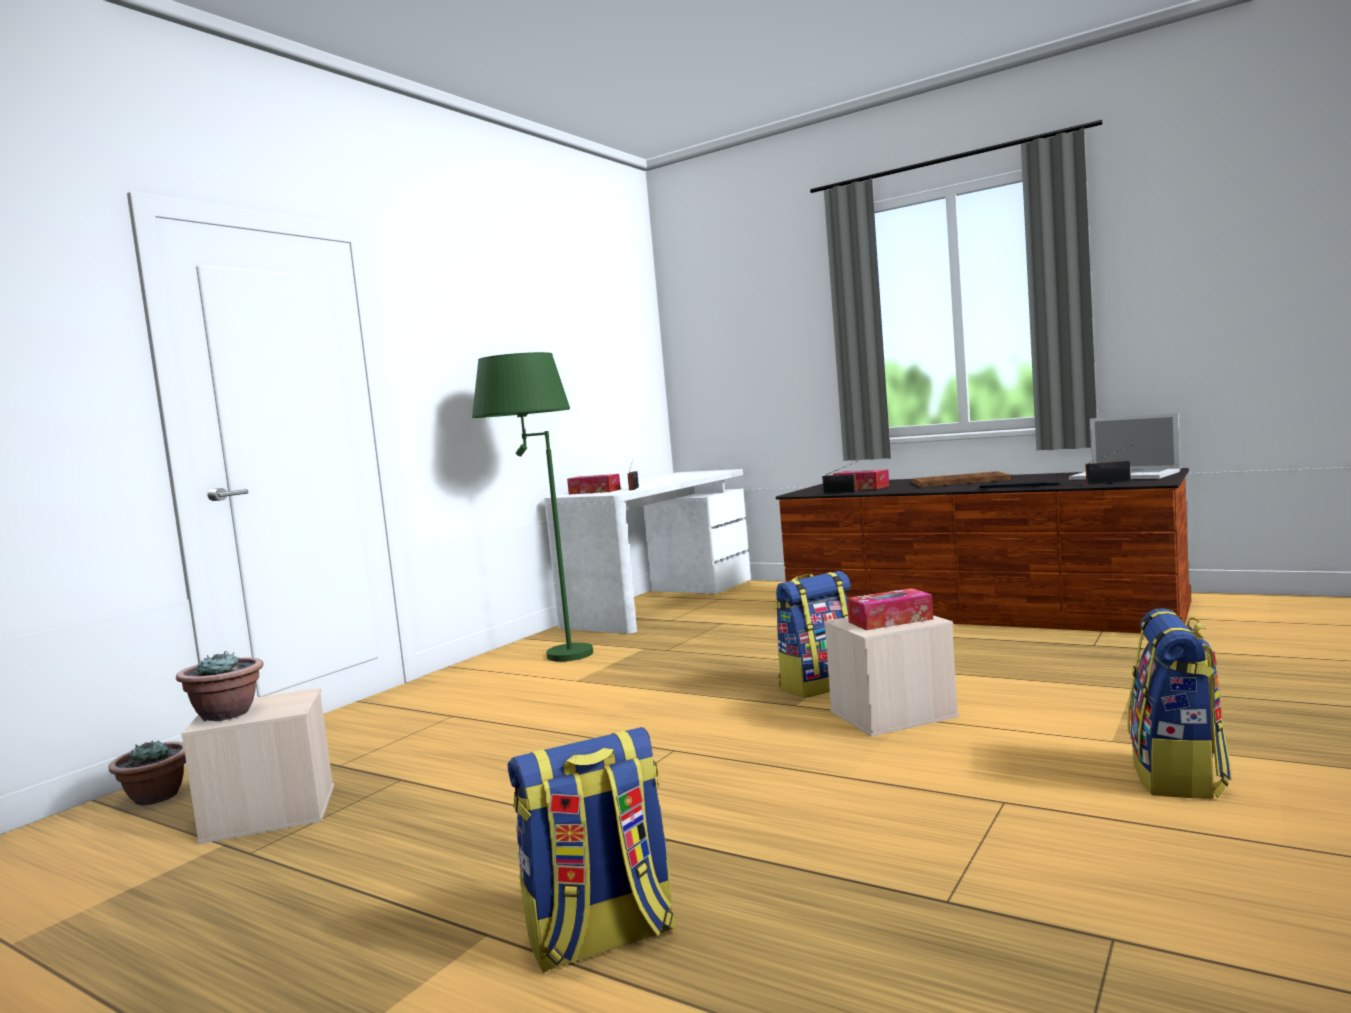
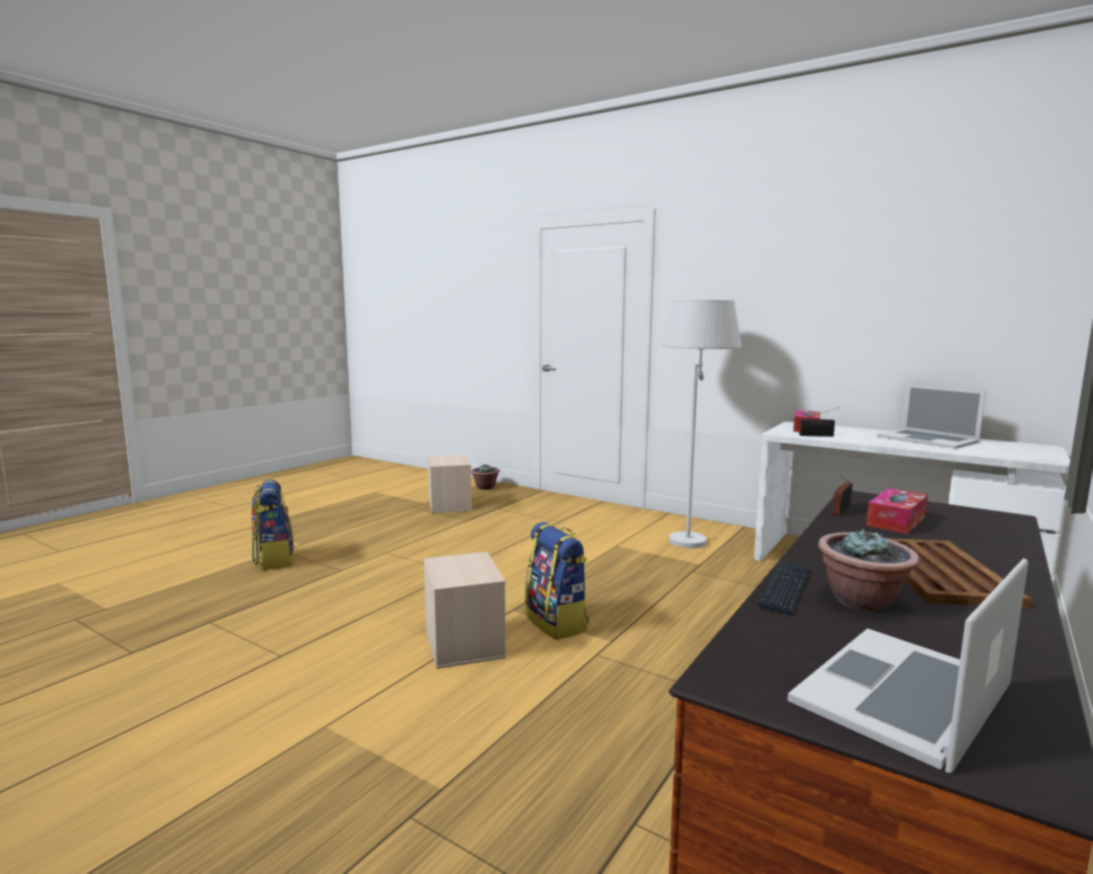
camera: 90 degrees right, 5 degrees up
potted plant [176,650,263,721] -> potted plant moved to [818,529,920,612]
green floor lamp [472,352,593,662] -> white floor lamp [662,300,742,548]
tissue box [847,588,933,630] -> none
radio [1086,445,1133,485] -> none
backpack [1127,608,1232,799] -> none
none -> laptop [877,384,986,449]

